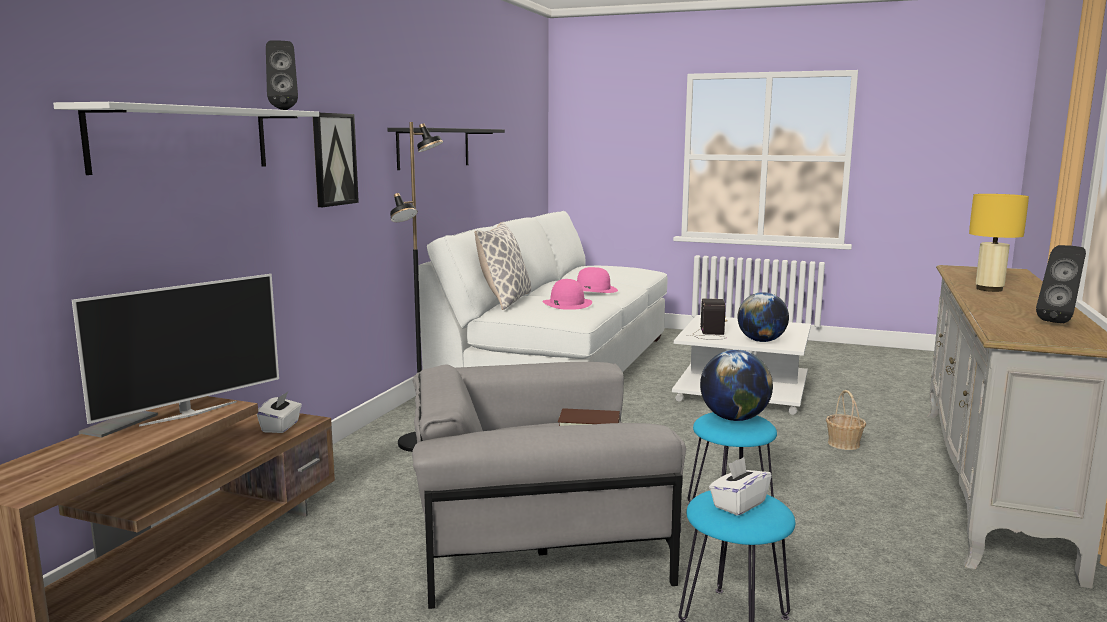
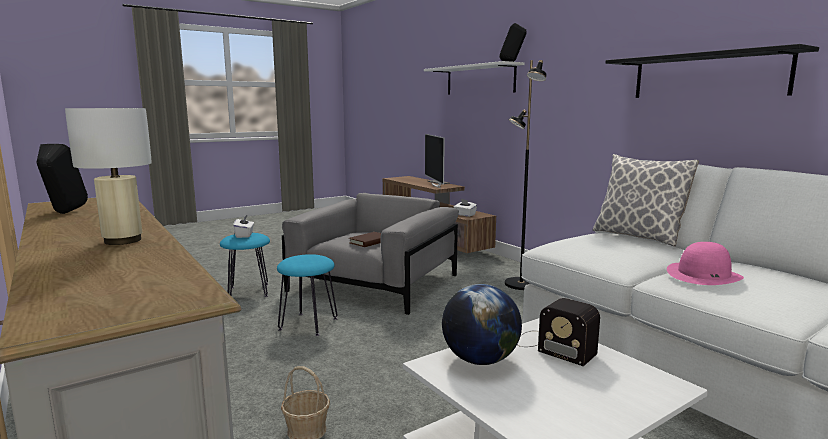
camera: 125 degrees right, 0 degrees up
picture [313,113,359,207] -> none
pink hat [542,279,592,310] -> none
globe [700,350,773,421] -> none
yellow table lamp [969,194,1029,292] -> white table lamp [65,108,152,245]

